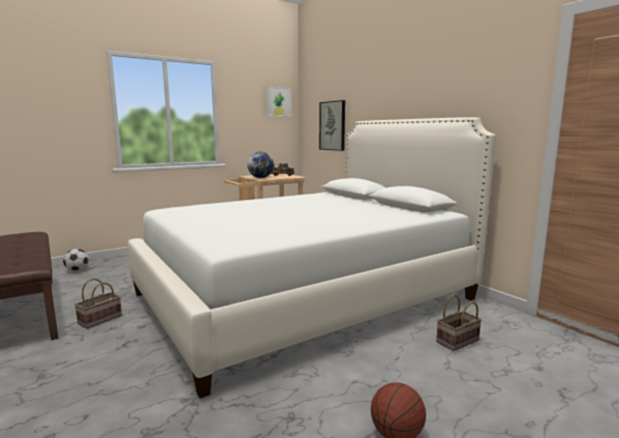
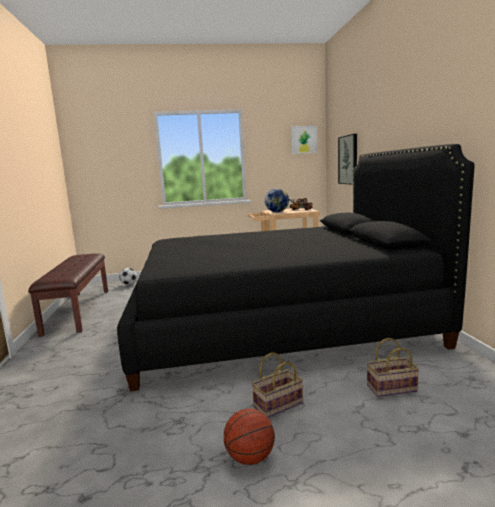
camera: 25 degrees right, 0 degrees up
basket [74,278,122,329] -> basket moved to [251,352,303,418]
white bed [128,117,496,398] -> black bed [117,144,474,391]

